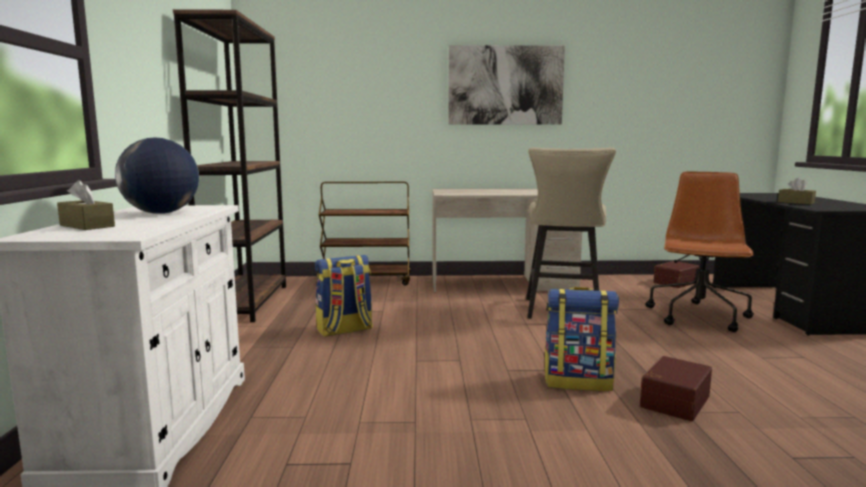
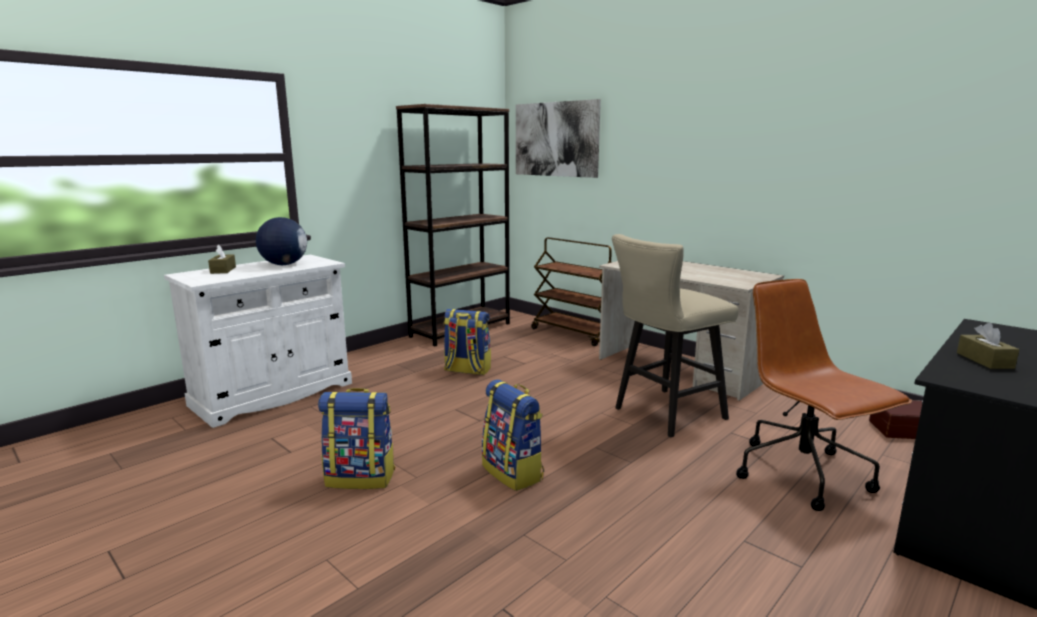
camera: 45 degrees right, 5 degrees up
picture [448,45,565,125] -> picture moved to [516,99,601,178]
brown storage box [640,356,712,421] -> none
brown office chair [646,171,754,332] -> brown office chair turned 90 degrees counterclockwise [736,279,912,511]
none -> backpack [318,388,395,489]

